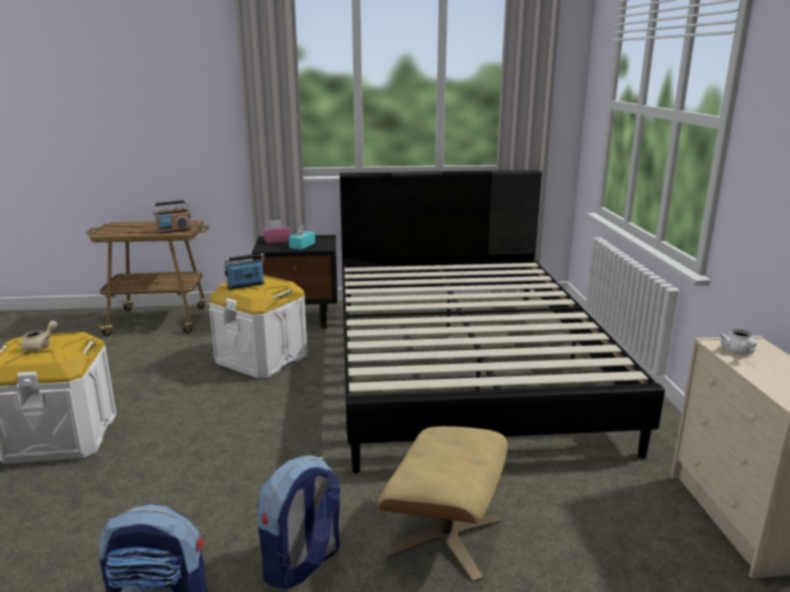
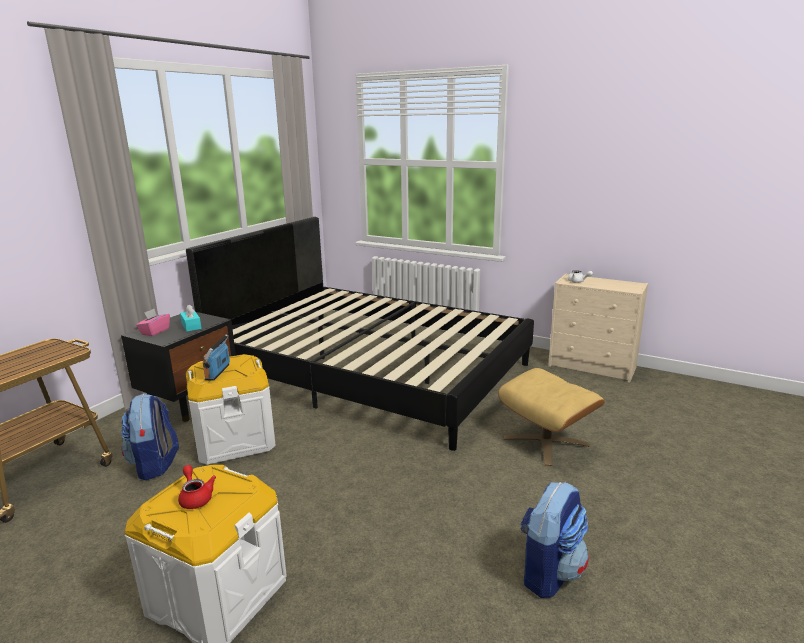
camera: 55 degrees left, 0 degrees up
beige teapot [21,321,58,351] -> red teapot [178,465,216,509]
radio [152,200,191,234] -> none
backpack [257,455,341,590] -> backpack moved to [121,393,179,480]

